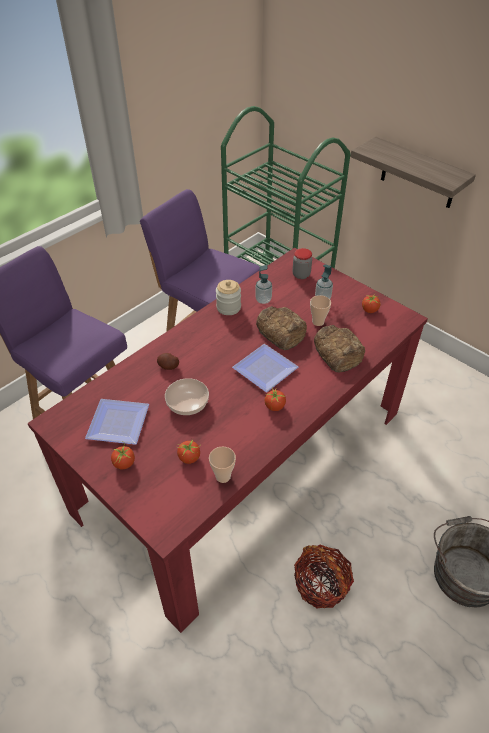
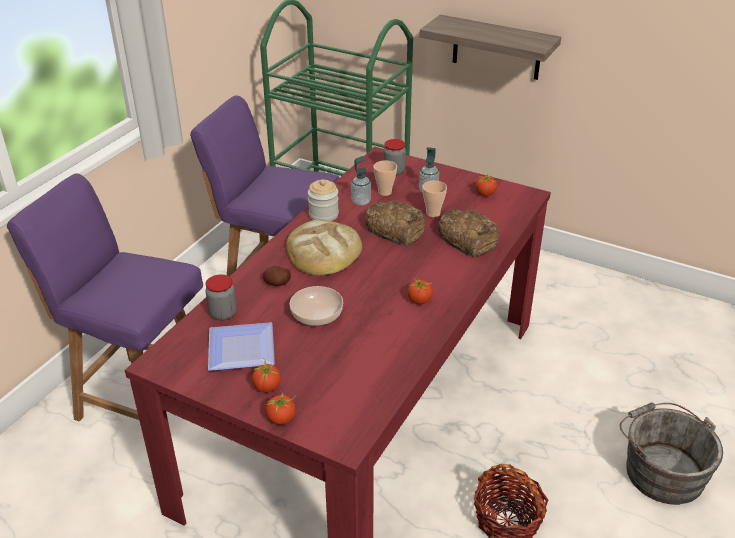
camera: 15 degrees left, 10 degrees down
tomato [177,438,201,464] -> tomato moved to [264,391,296,425]
cup [209,447,236,483] -> cup moved to [373,160,397,196]
plate [232,344,298,392] -> none
none -> jar [205,275,237,320]
none -> bread [286,219,362,276]

